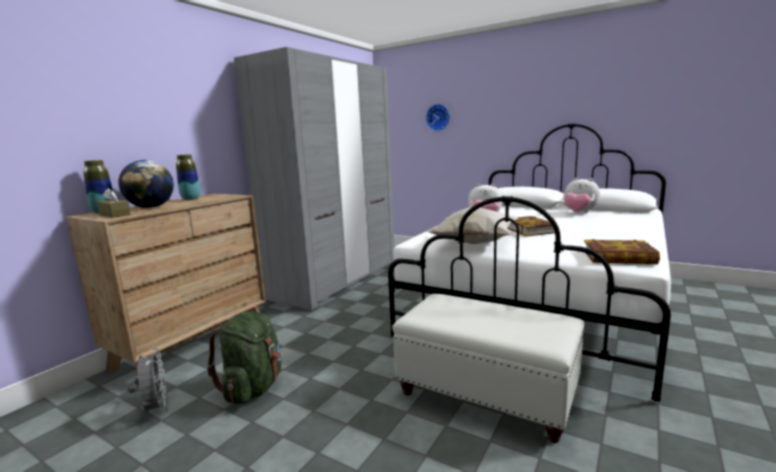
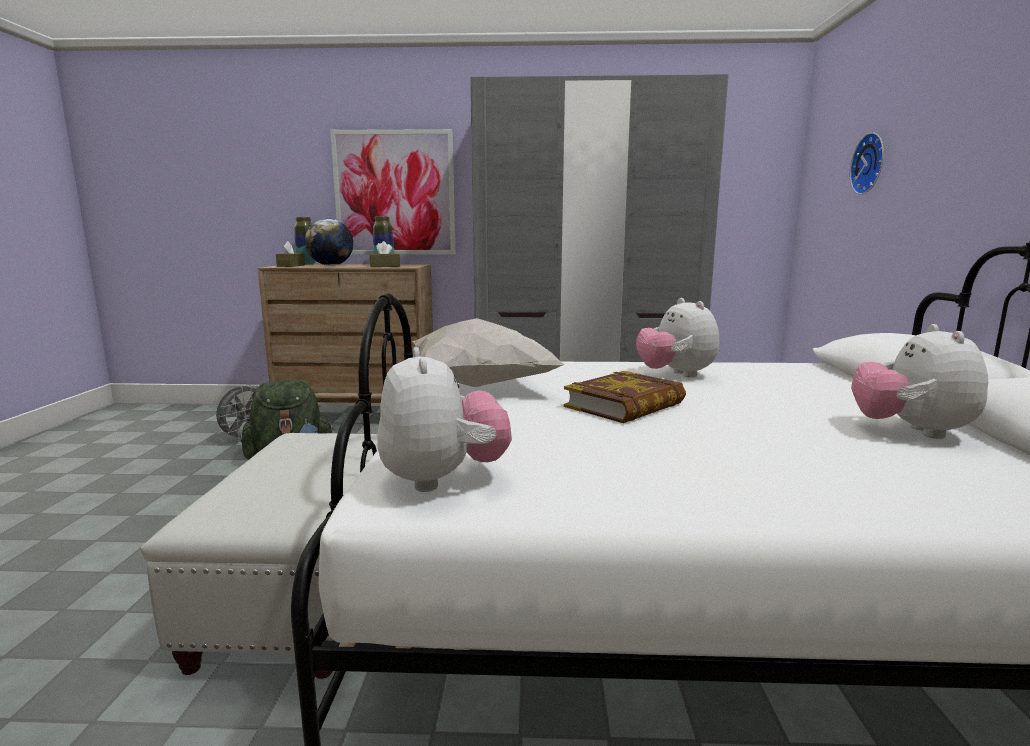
camera: 60 degrees right, 0 degrees up
book [584,239,660,264] -> plush toy [377,347,512,492]
none -> picture [330,129,455,255]
none -> brown tissue box [369,241,400,267]

